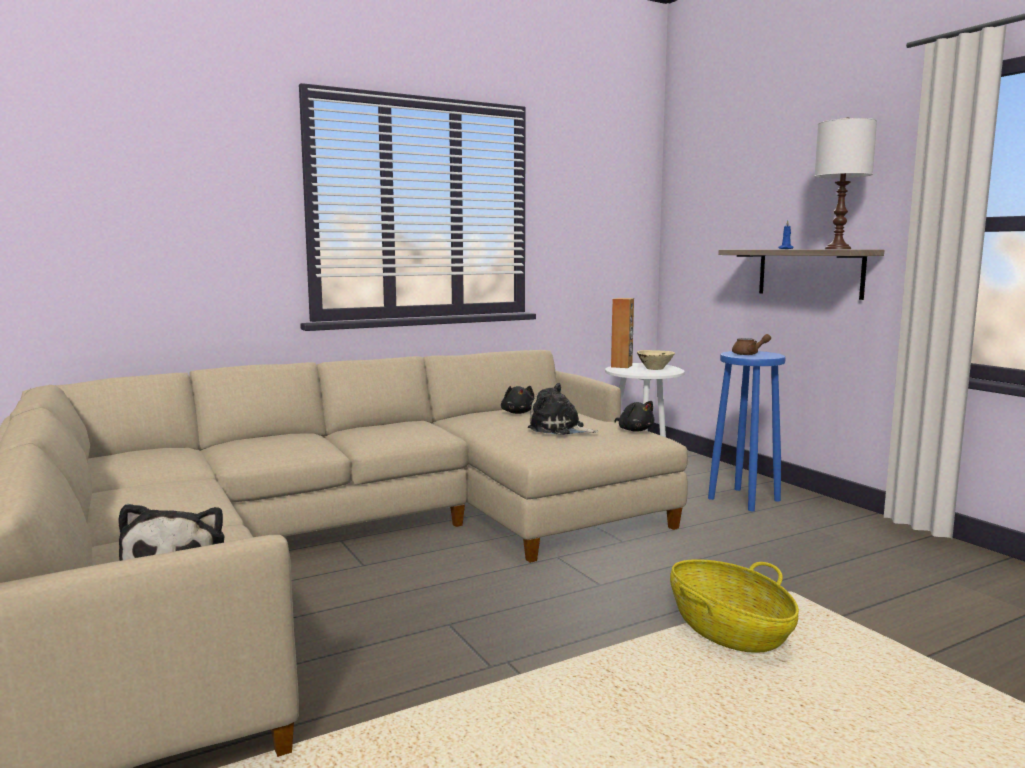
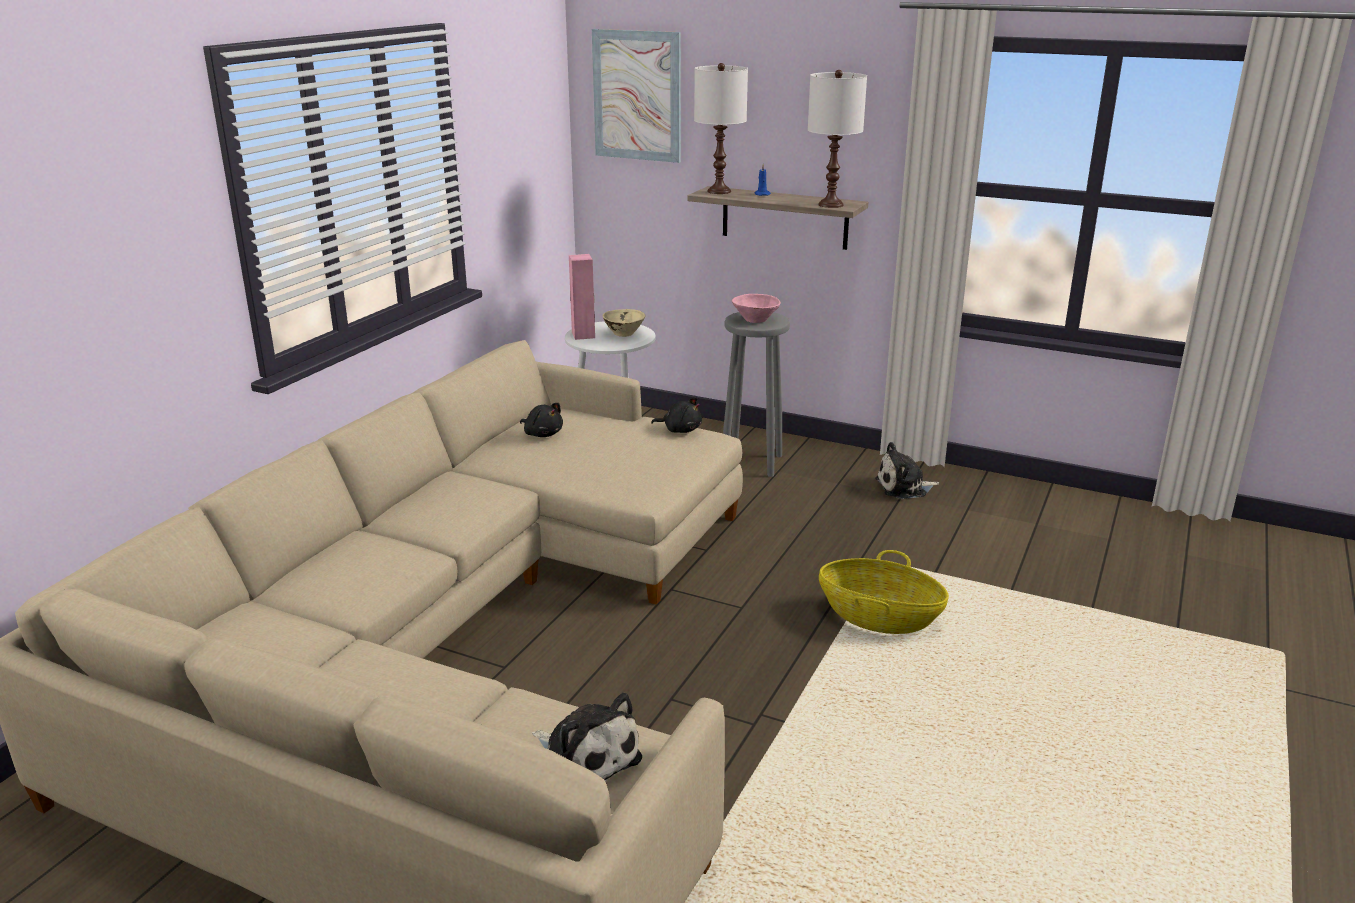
camera: 35 degrees left, 15 degrees up
plush toy [528,383,598,435] -> plush toy moved to [875,442,939,499]
brown speaker [611,298,634,368] -> pink speaker [569,254,595,340]
blue stool [708,351,786,511] -> grey stool [723,312,790,477]
brown teapot [732,334,771,355] -> pink bowl [732,294,781,323]
none -> picture [592,29,681,163]
none -> white table lamp [694,63,748,194]

